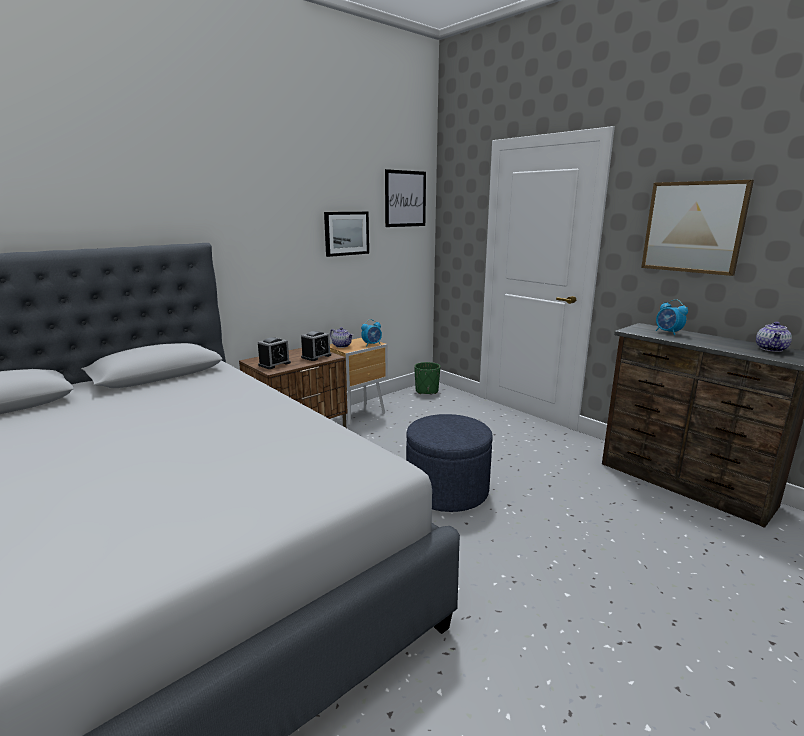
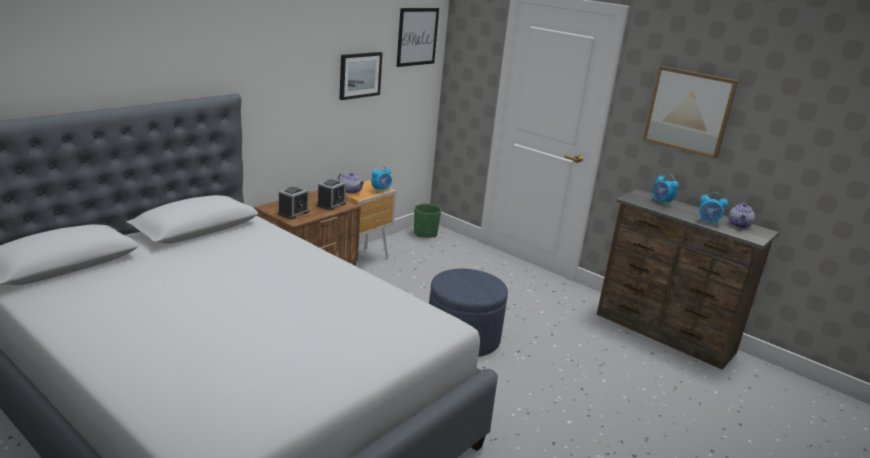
camera: 10 degrees left, 5 degrees up
none -> alarm clock [697,192,728,226]

